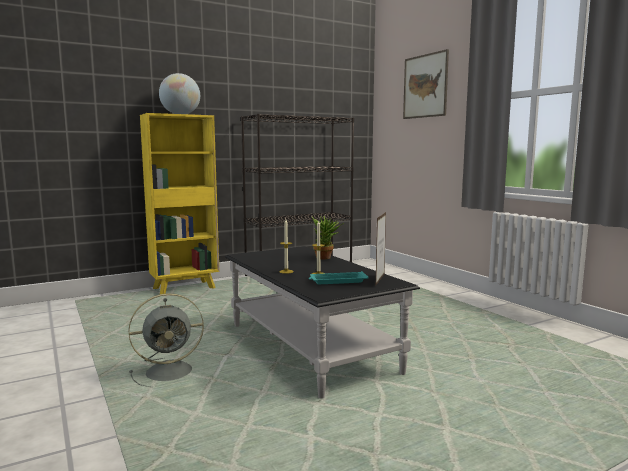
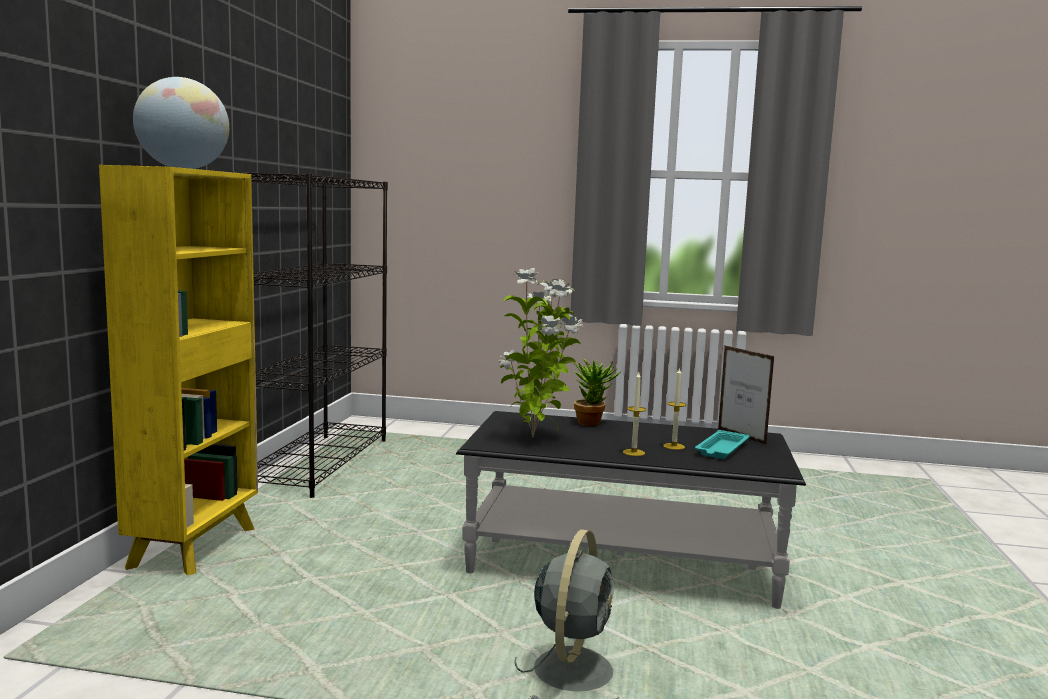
camera: 50 degrees left, 0 degrees up
picture [403,49,449,119] -> none
none -> potted plant [498,268,583,437]

